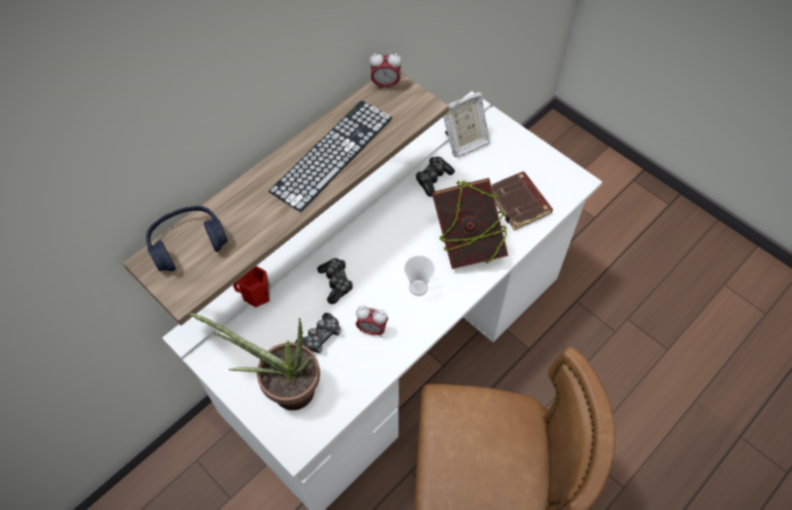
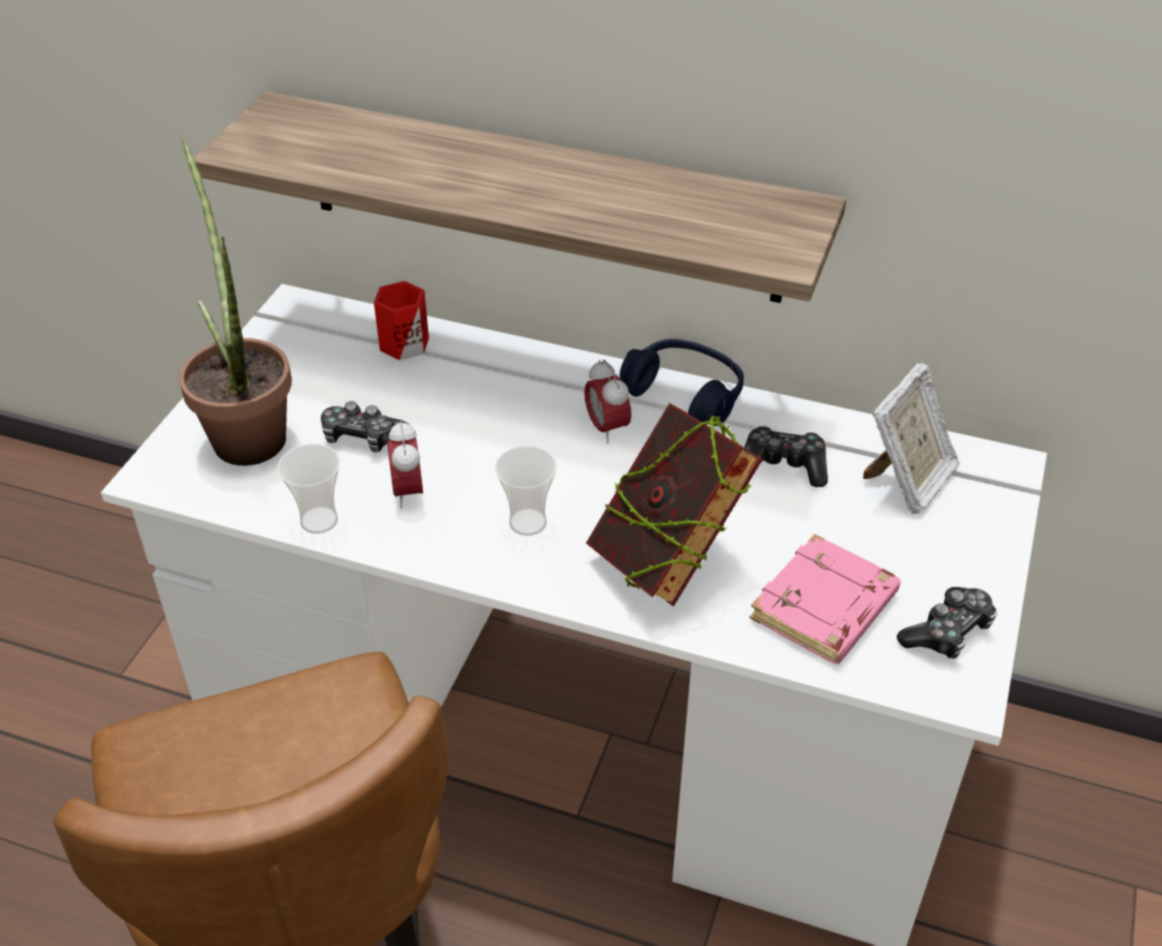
camera: 65 degrees right, 15 degrees down
blue headphones [146,206,228,271] -> blue headphones moved to [620,339,744,426]
keyboard [269,100,392,212] -> none
game controller [317,258,353,304] -> game controller moved to [897,587,998,659]
alarm clock [369,51,401,89] -> alarm clock moved to [584,359,631,443]
picture frame [443,92,490,157] -> picture frame turned 90 degrees counterclockwise [863,363,960,514]
brown book [491,171,553,231] -> pink book [749,534,901,664]
none -> cup [277,444,340,534]

